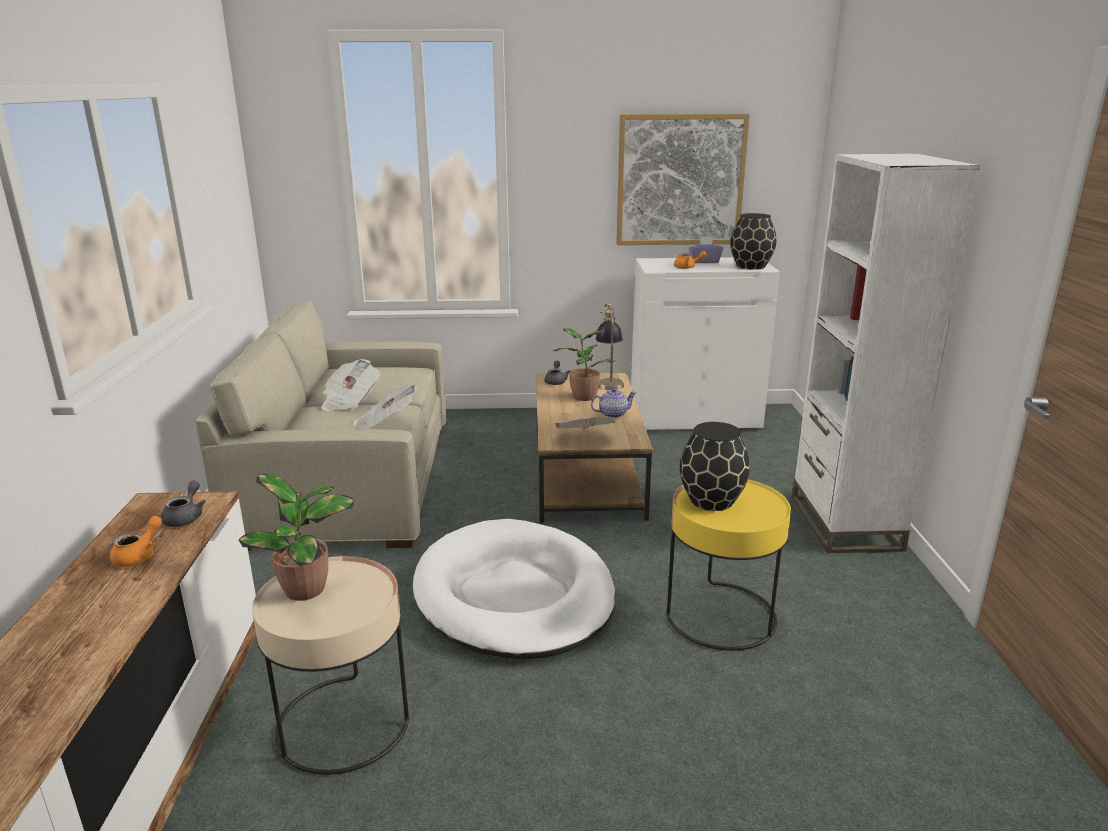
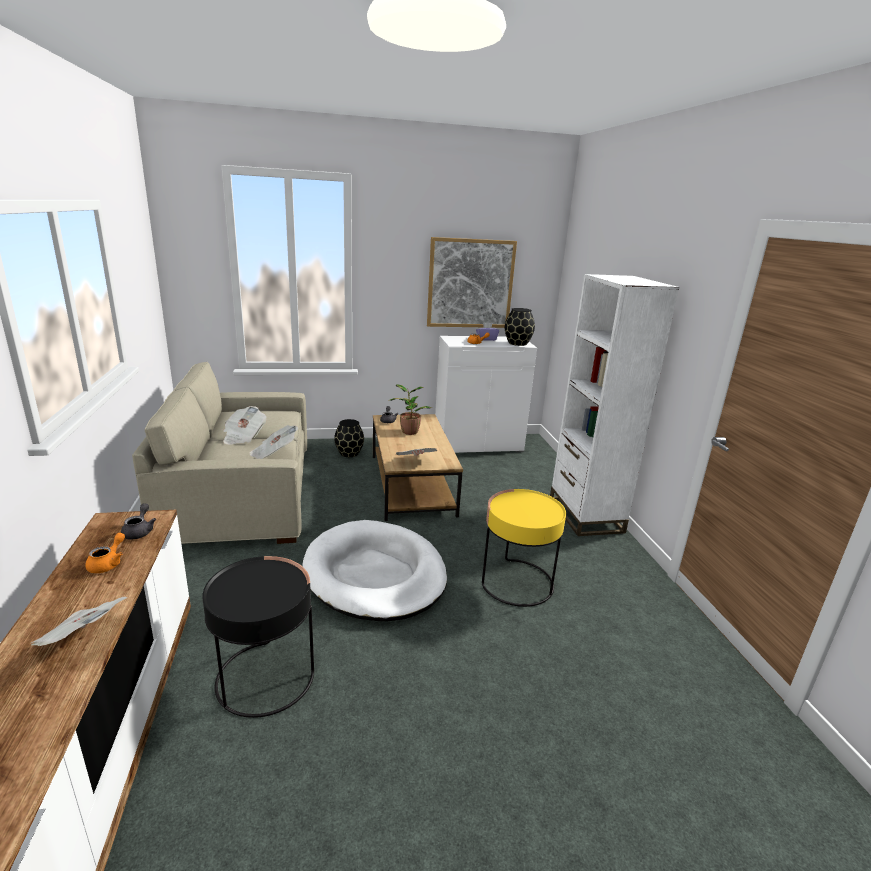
camera: 10 degrees left, 0 degrees up
potted plant [239,474,354,601] -> none
beige side table [252,556,409,775] -> black side table [202,556,314,718]
teapot [591,388,636,418] -> none
table lamp [595,303,624,390] -> none
black vase [680,422,750,511] -> black vase moved to [334,419,364,457]
none -> newspaper [31,597,127,646]

